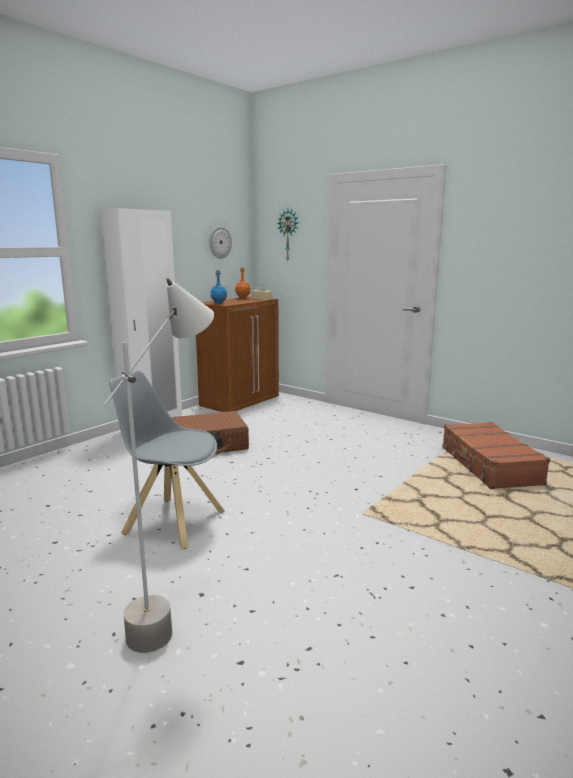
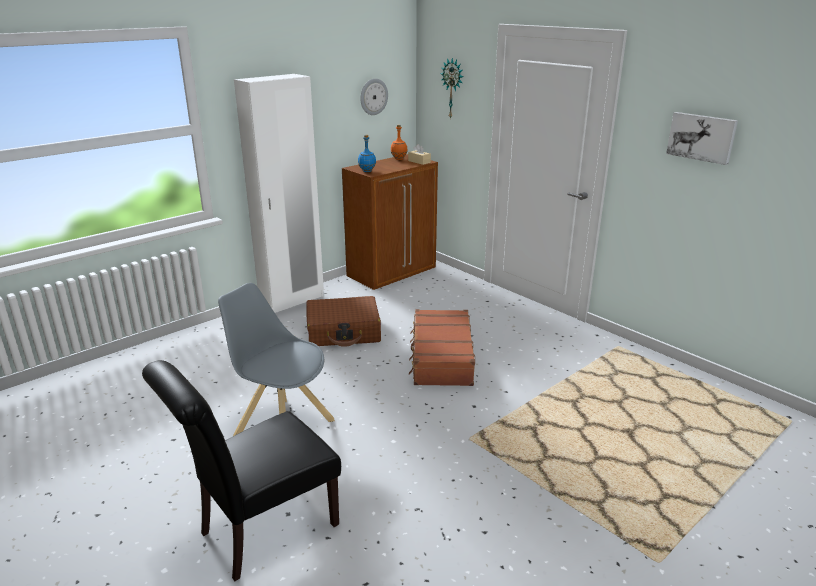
camera: 10 degrees right, 10 degrees up
grey floor lamp [104,278,214,653] -> black chair [142,360,341,581]
brown suitcase [442,422,550,489] -> brown suitcase moved to [409,309,475,386]
none -> picture [666,112,738,165]

